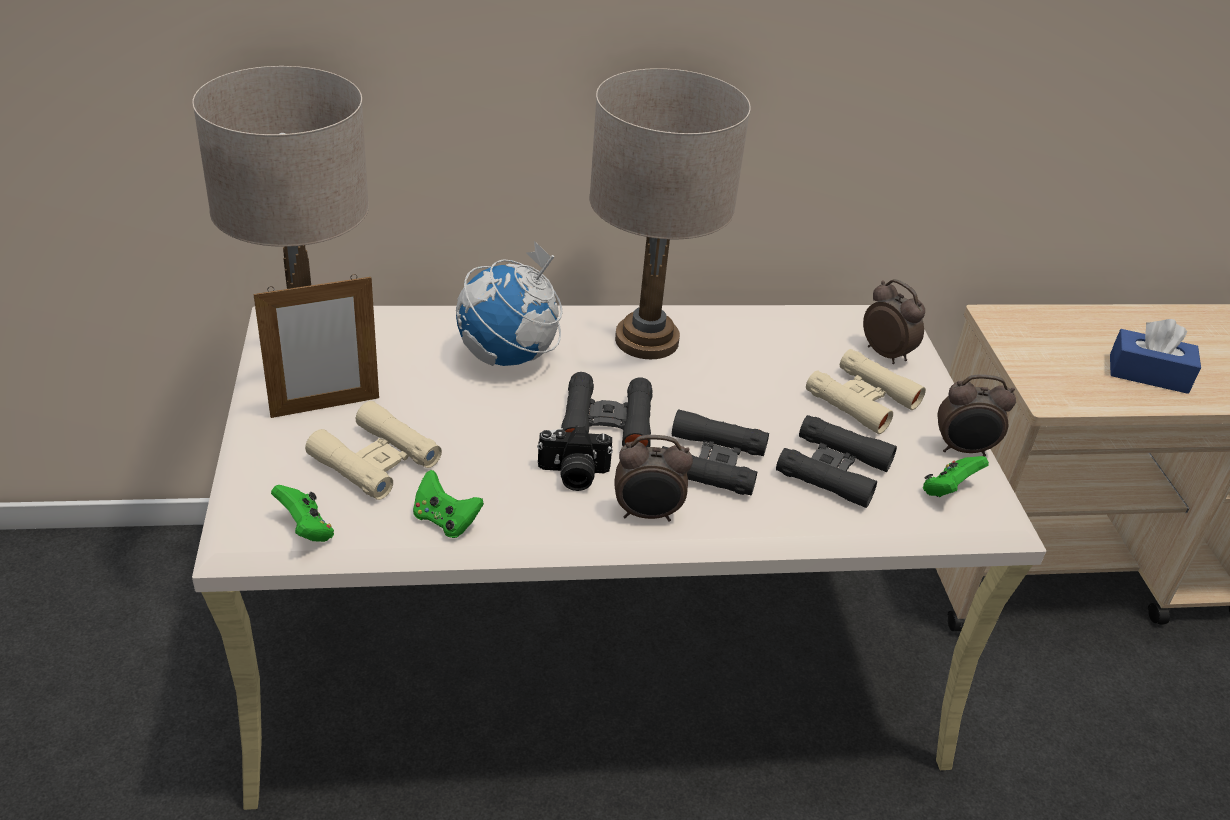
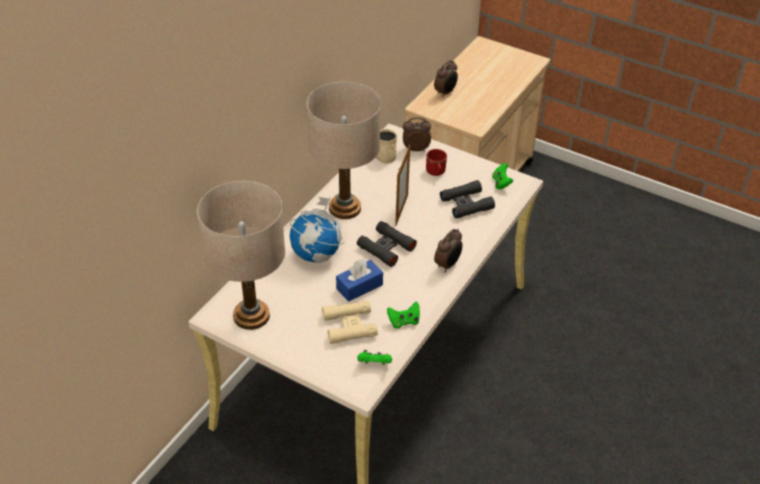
camera: 50 degrees left, 5 degrees up
picture frame [253,274,379,418] -> picture frame moved to [395,144,410,226]
camera [537,426,613,491] -> none
black binoculars [662,409,769,496] -> none
beige binoculars [806,349,926,434] -> red mug [426,149,447,176]
alarm clock [938,374,1016,457] -> alarm clock moved to [434,60,458,98]
blue tissue box [1110,319,1201,394] -> blue tissue box moved to [336,259,383,302]
none -> beige mug [376,129,397,164]

